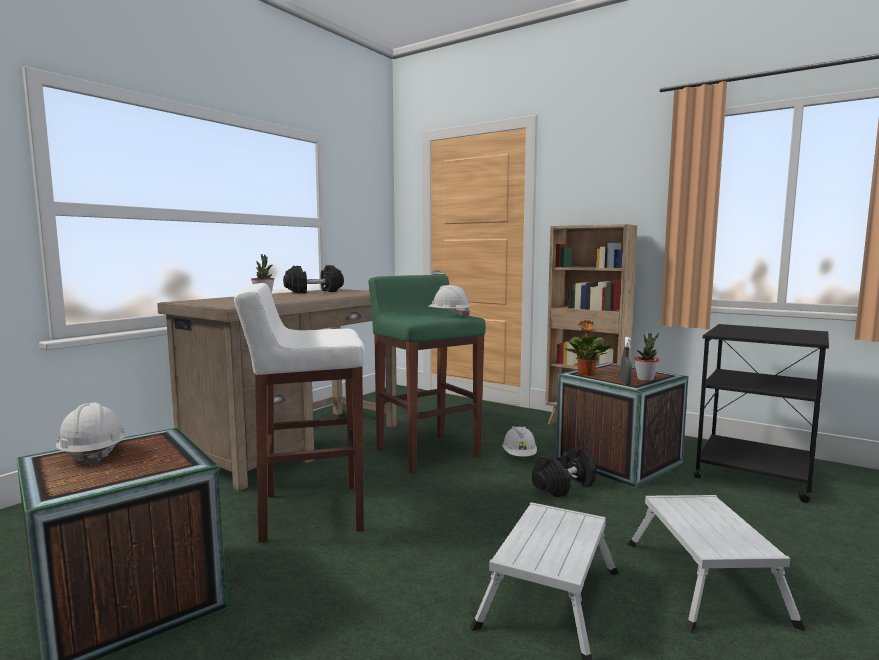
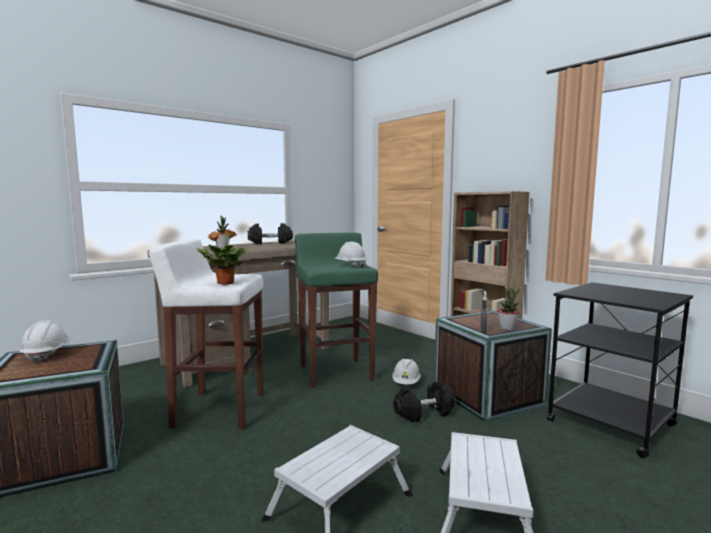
camera: 15 degrees right, 0 degrees up
potted plant [565,320,611,376] -> potted plant moved to [197,229,249,285]

